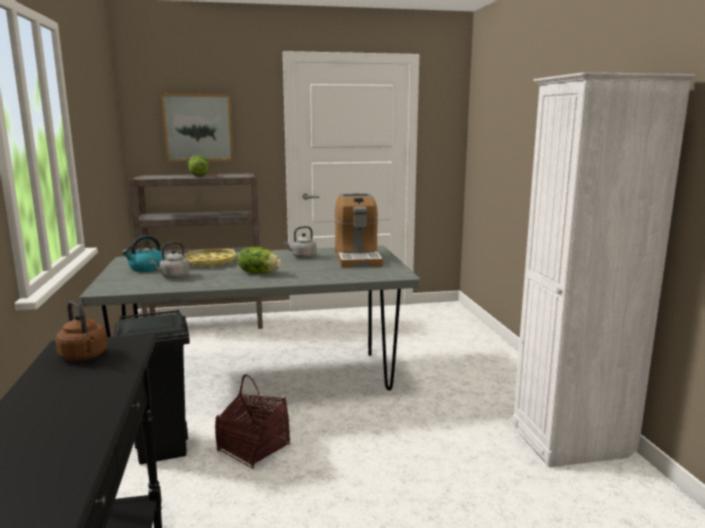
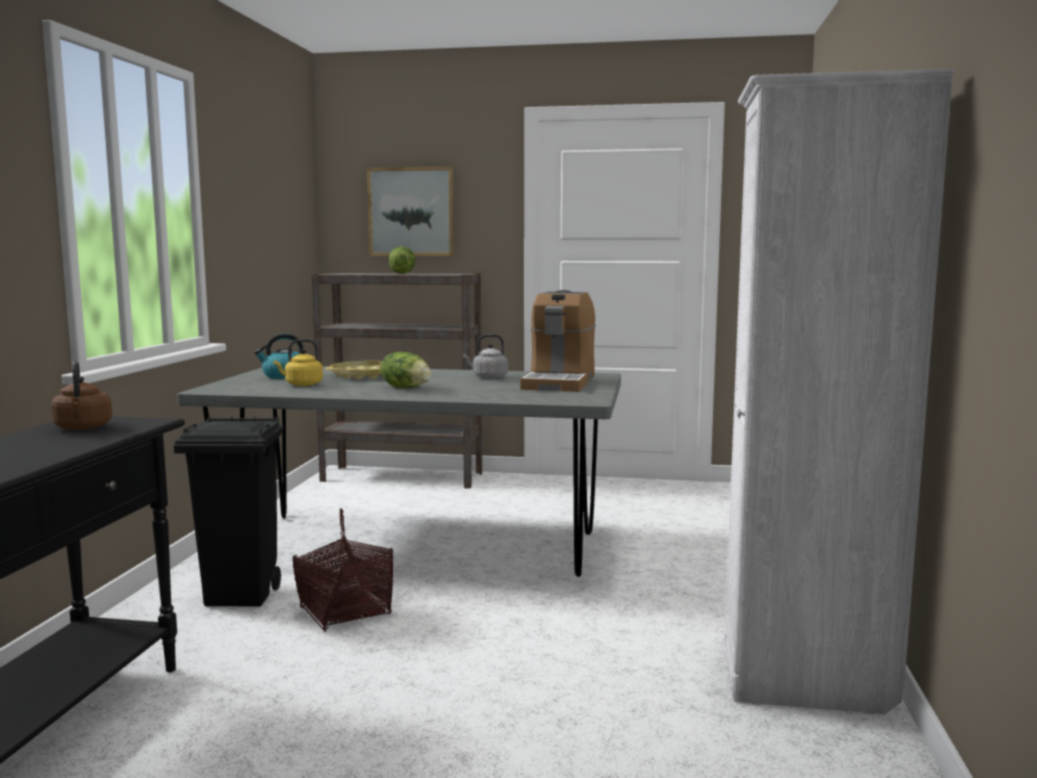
camera: 20 degrees right, 5 degrees down
grey kettle [150,242,190,279] -> yellow kettle [274,339,323,386]

